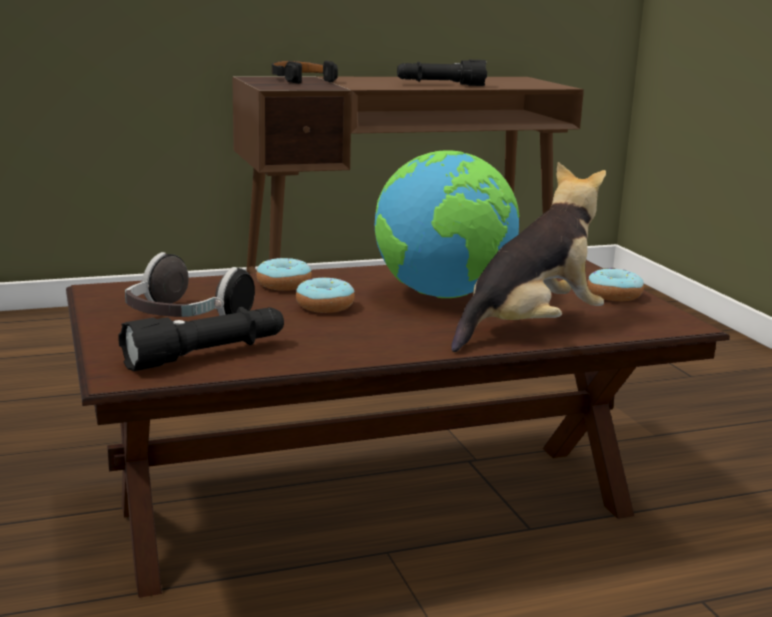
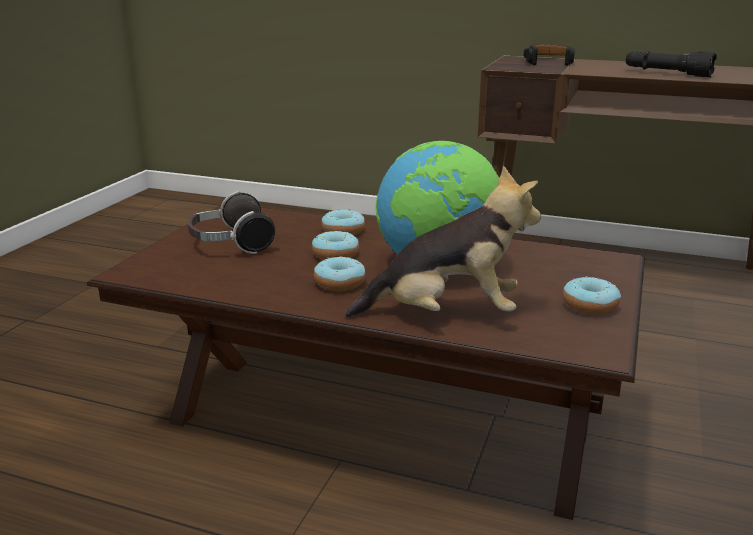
camera: 40 degrees right, 5 degrees up
black flashlight [118,307,284,371] -> none
none -> donut [314,256,366,291]

